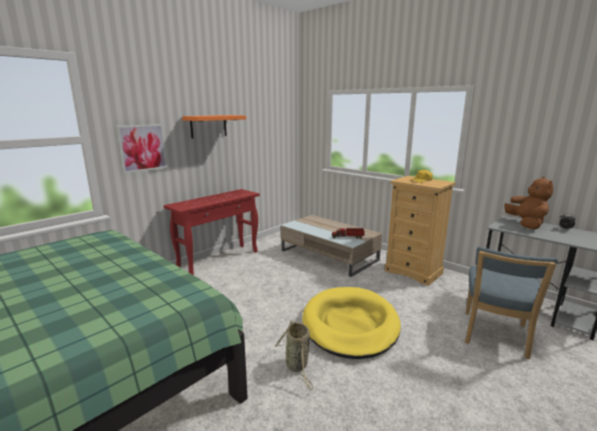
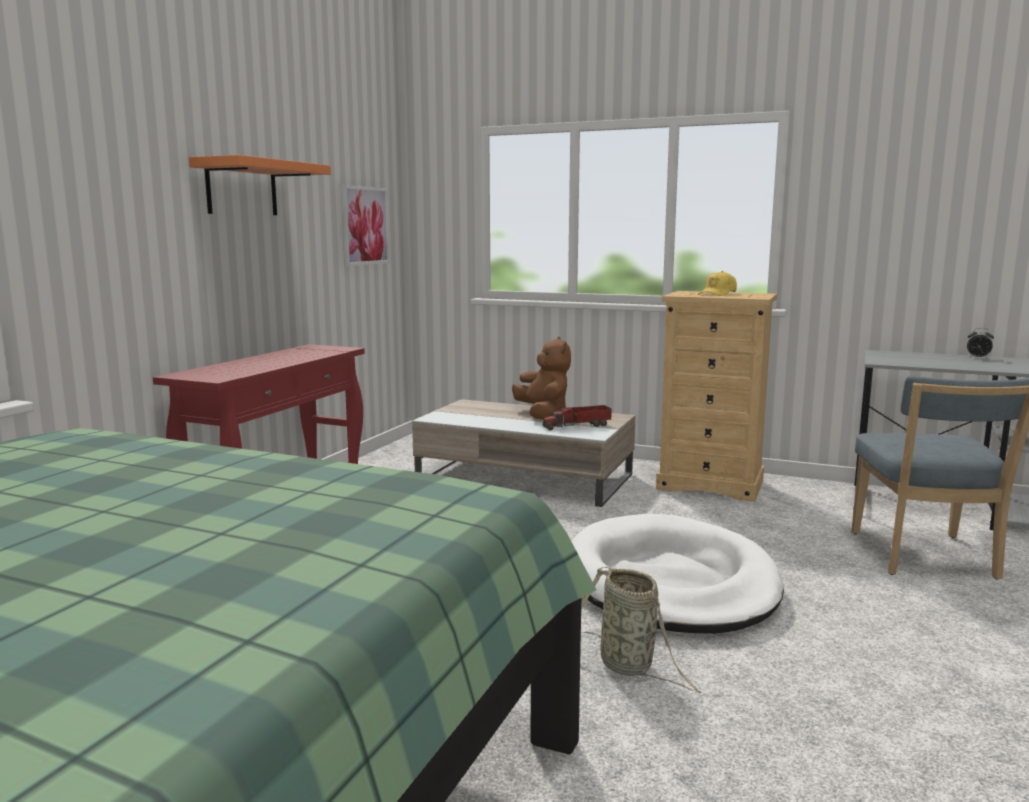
camera: 20 degrees left, 5 degrees down
picture [116,124,168,174] -> picture moved to [341,185,390,266]
yellow dog bed [302,287,401,359] -> white dog bed [571,513,784,634]
brown plush toy [504,177,553,229] -> brown plush toy moved to [512,337,571,420]

